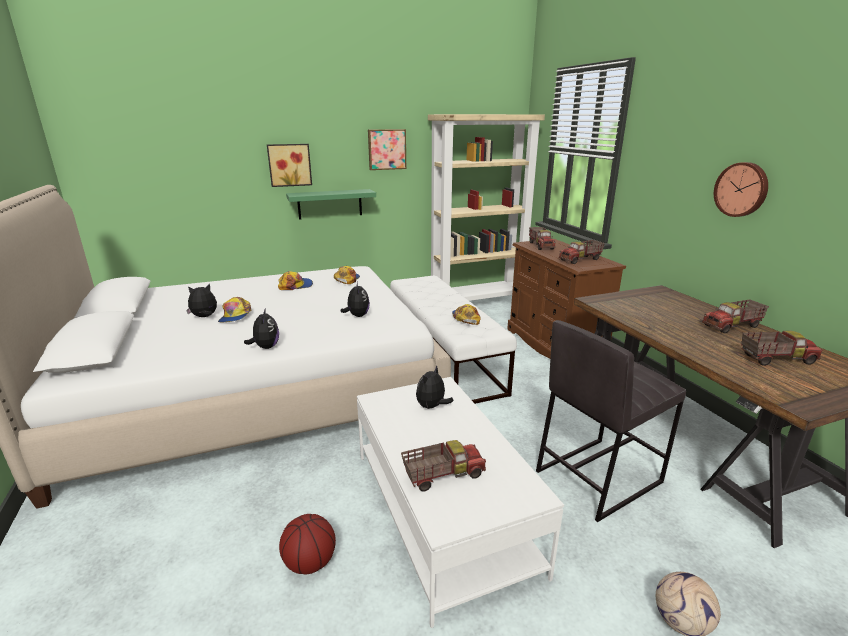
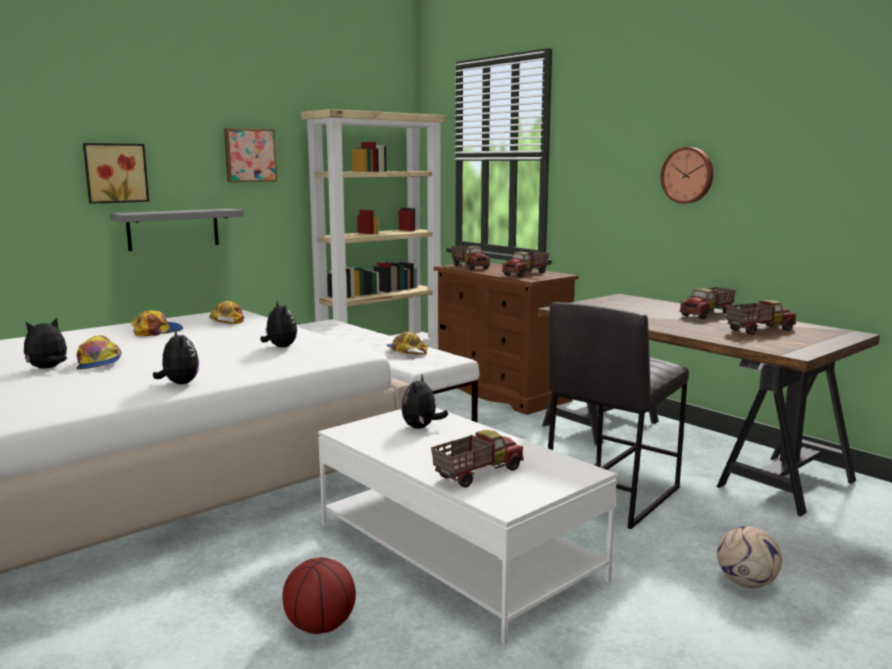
camera: 20 degrees left, 10 degrees down
green shelf [286,189,376,220] -> grey shelf [110,208,244,251]

